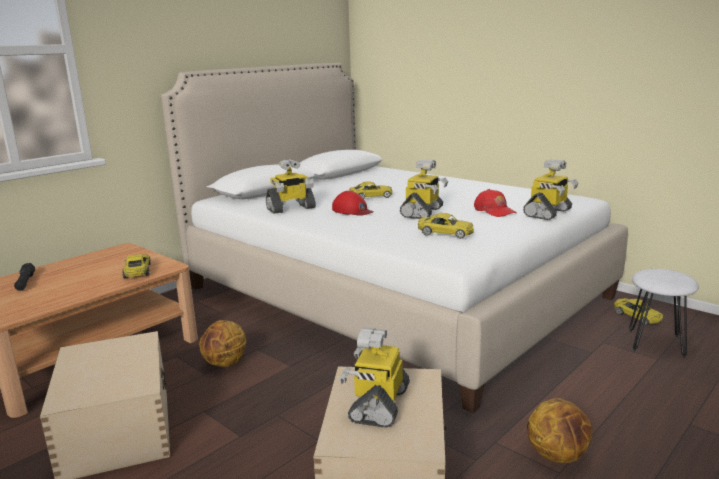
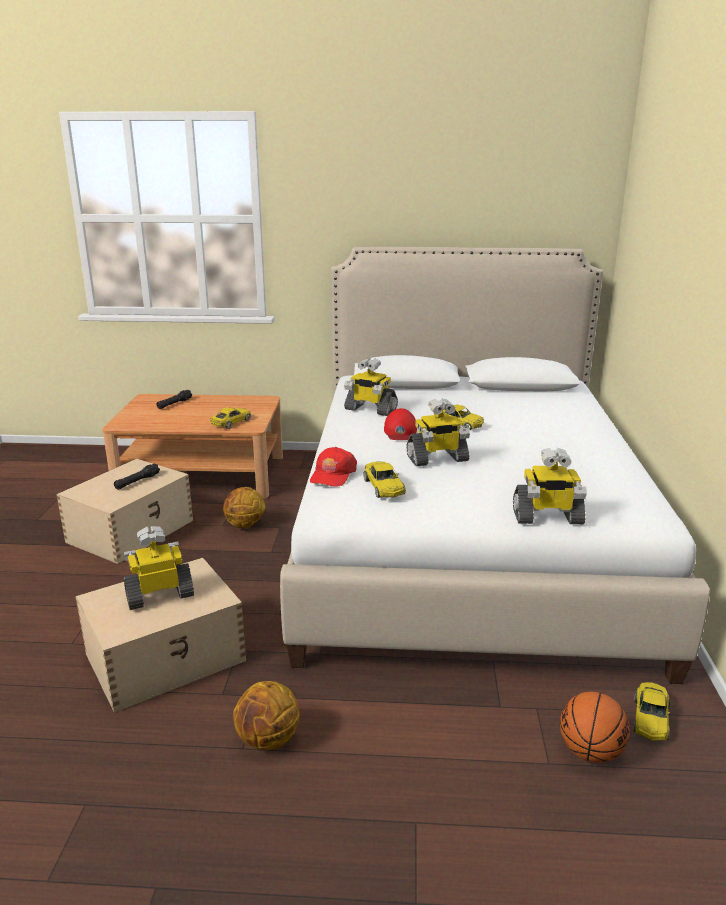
camera: 50 degrees right, 5 degrees up
red cap [474,189,517,217] -> red cap moved to [310,447,357,487]
white stool [629,269,699,358] -> basketball [560,692,630,763]
none -> black flashlight [114,464,160,490]

